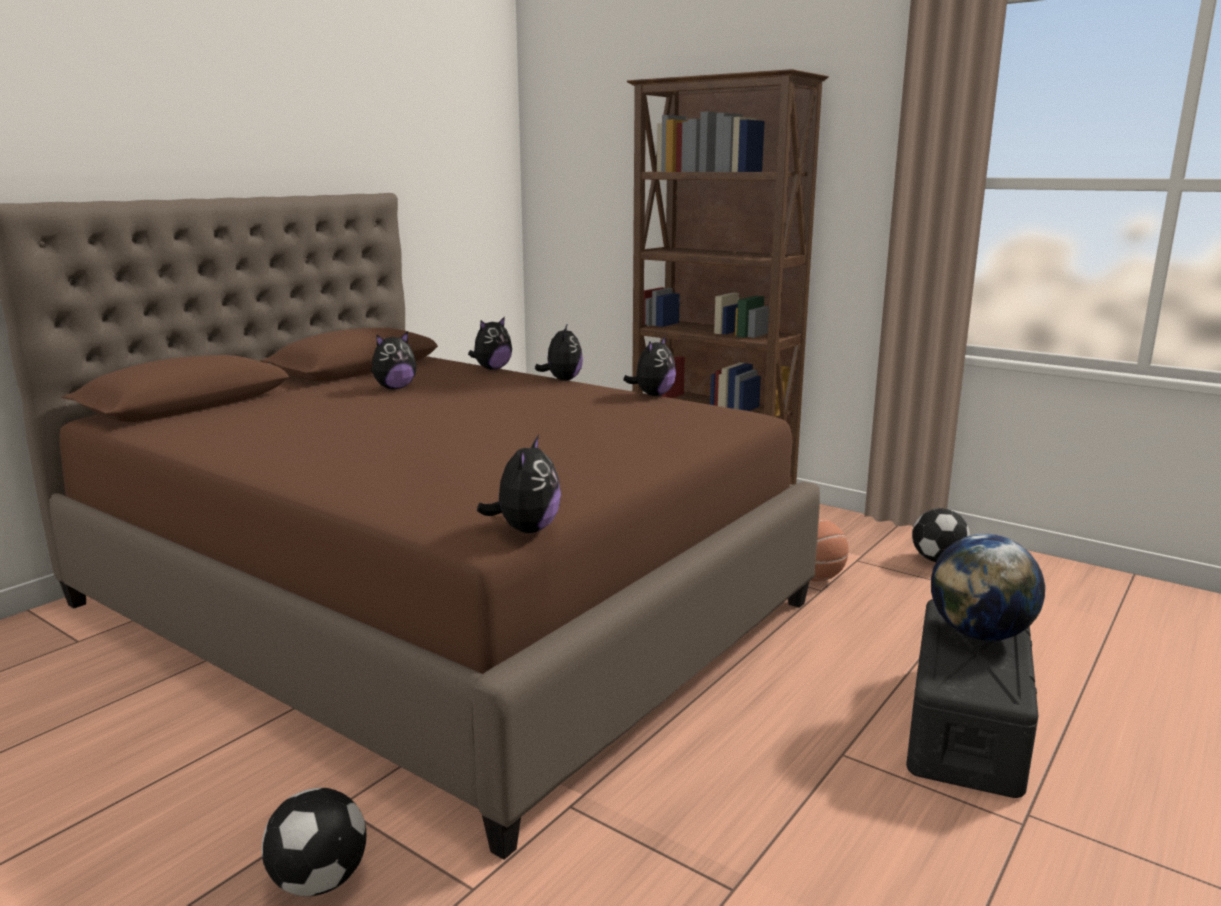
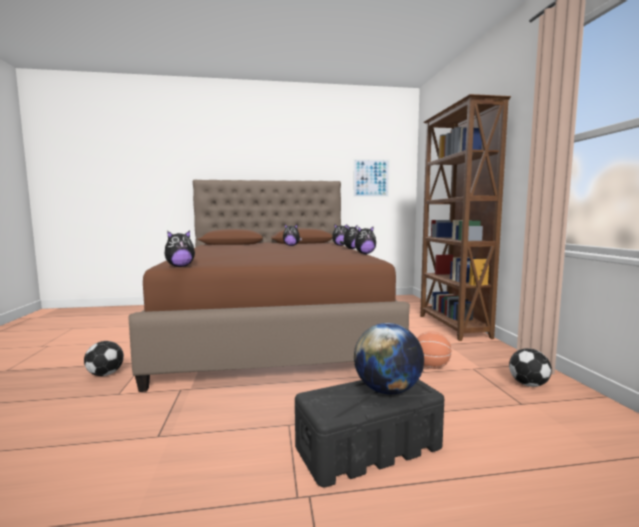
camera: 45 degrees right, 10 degrees down
none -> picture [353,159,390,197]

